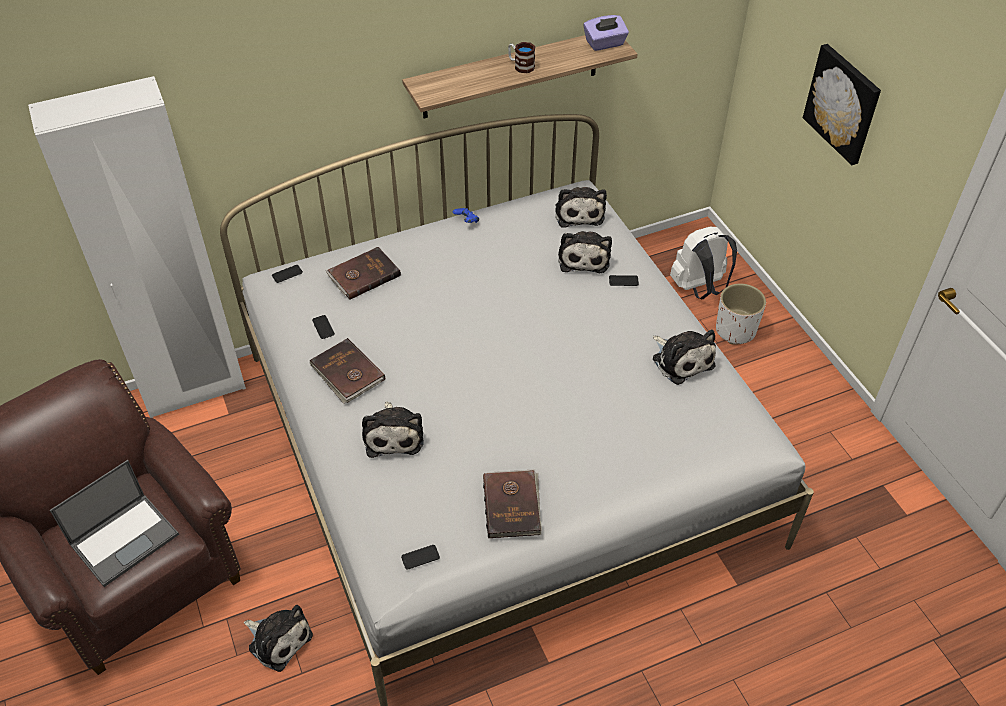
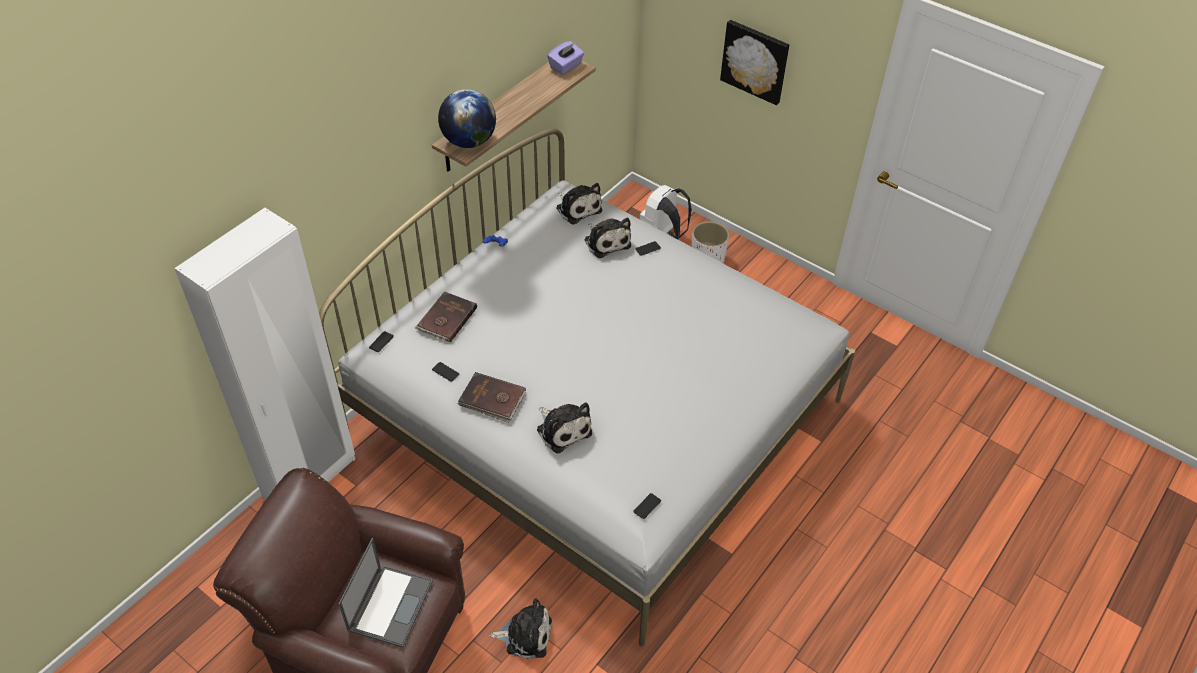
camera: 30 degrees left, 0 degrees up
brown book [483,469,542,538] -> none
mug [508,42,535,73] -> none
plush toy [653,329,716,385] -> none
none -> globe [438,89,496,148]

